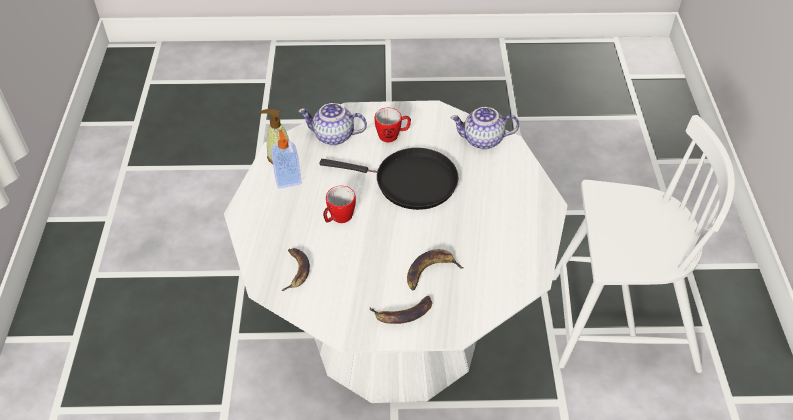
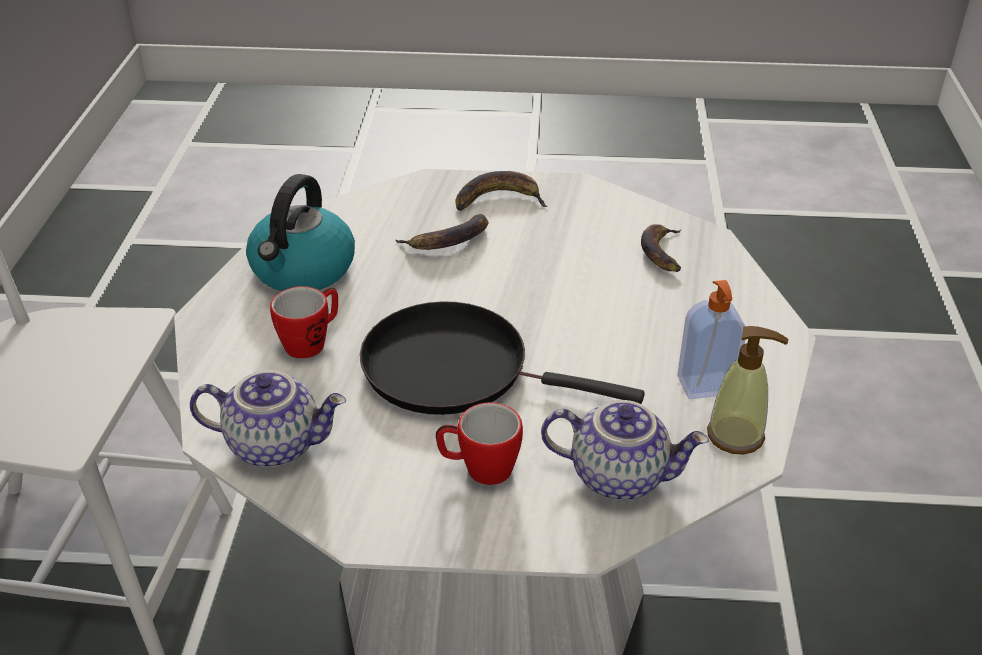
camera: 175 degrees left, 10 degrees down
mug [323,186,356,223] -> mug moved to [270,286,338,359]
none -> kettle [246,174,355,291]

